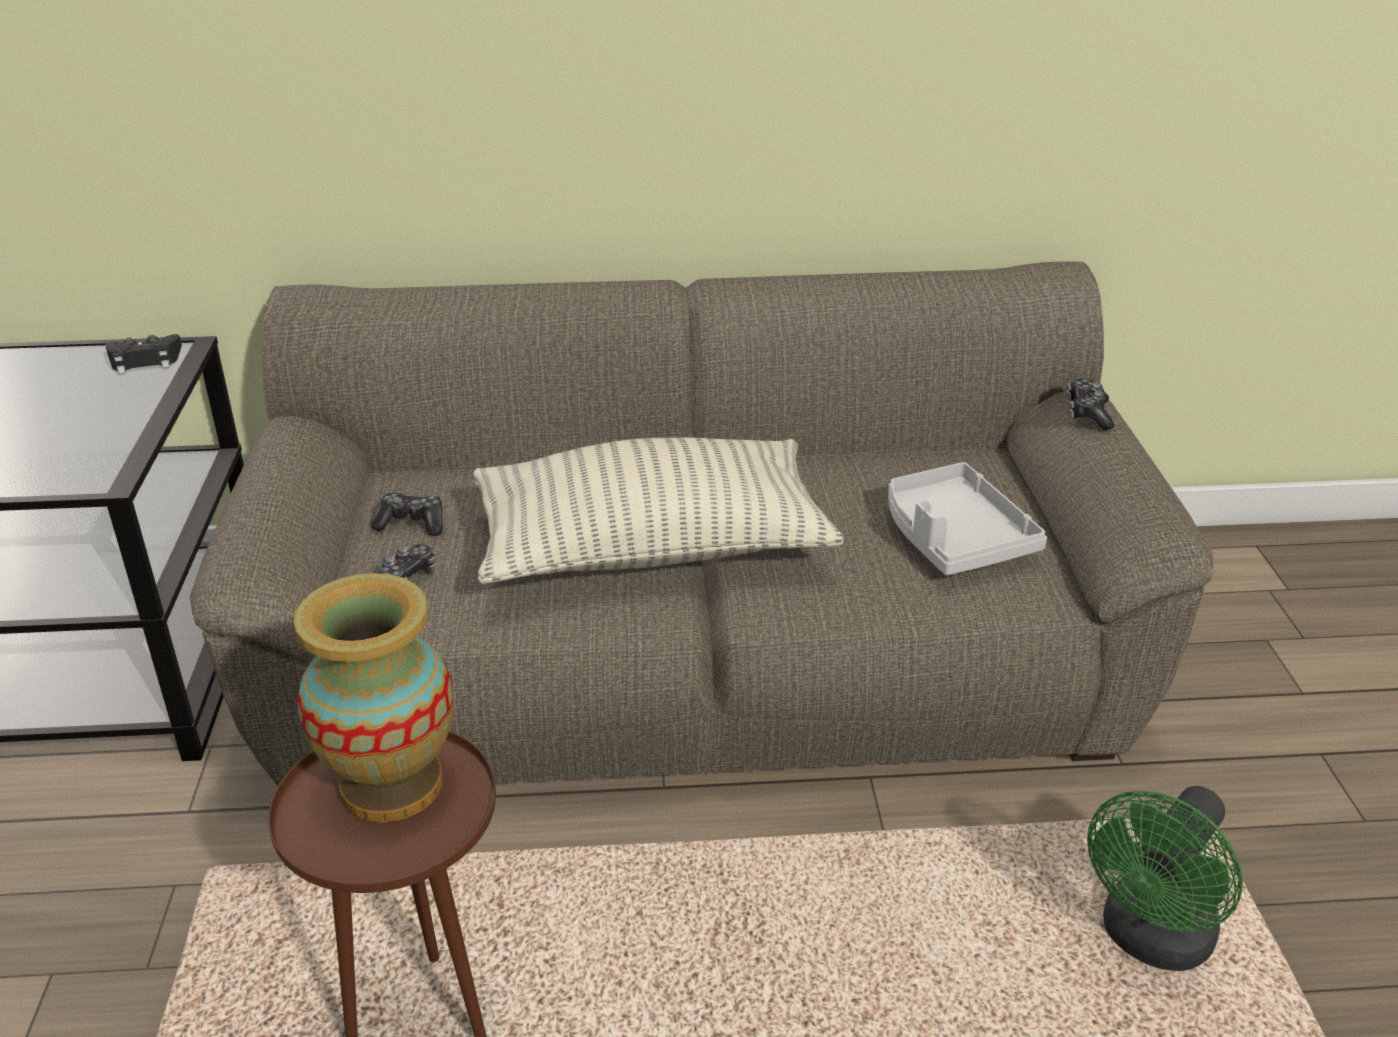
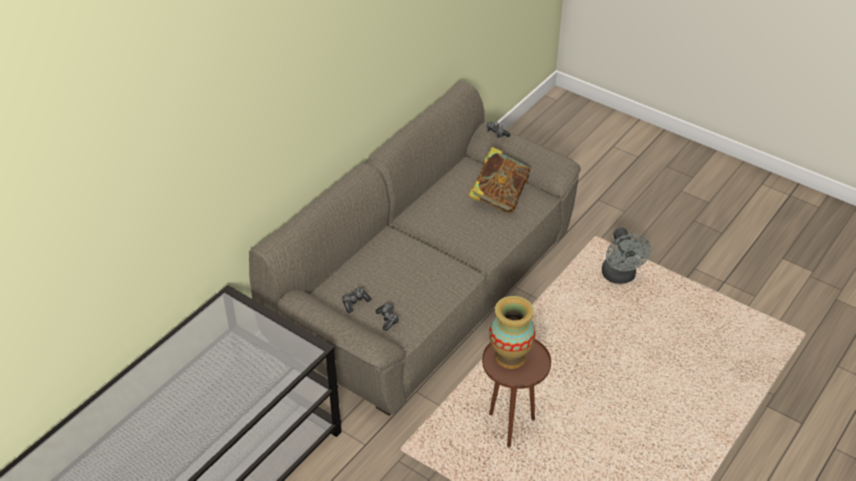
camera: 50 degrees left, 10 degrees up
black game controller [105,334,182,374] -> none
pillow [473,437,844,584] -> none
grey tray [888,462,1047,576] -> book [468,147,530,213]
green fan [1087,786,1243,971] -> grey fan [602,228,652,284]

